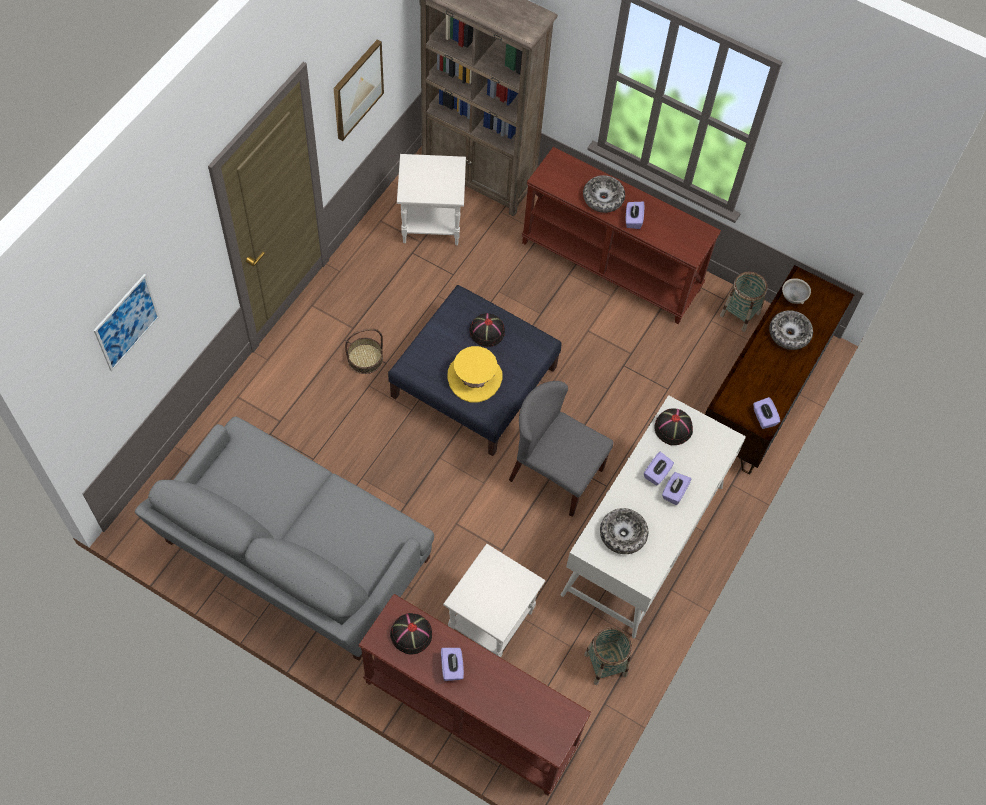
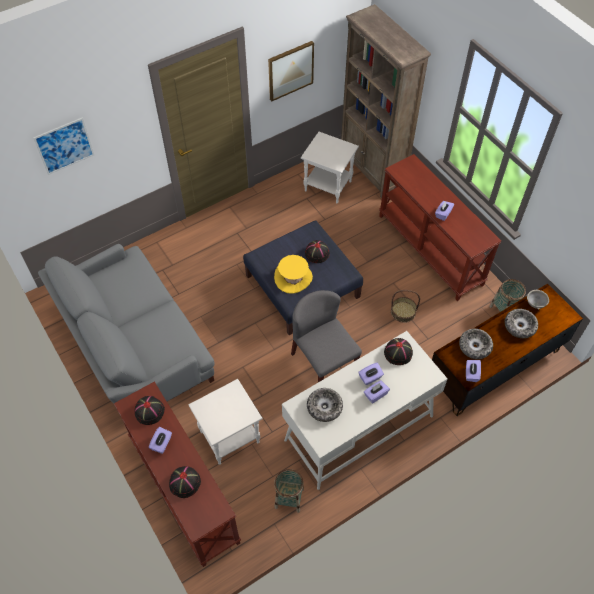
camera: 30 degrees right, 5 degrees down
basket [345,328,383,374] -> basket moved to [391,290,420,323]
bowl [583,175,625,213] -> bowl moved to [459,329,493,359]
none -> black hat [169,466,201,498]

